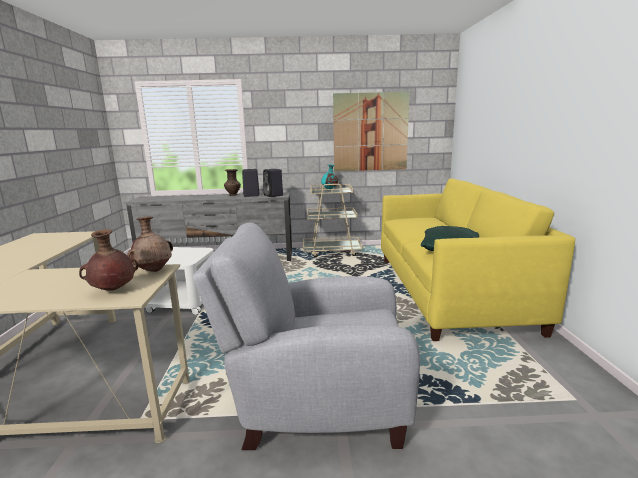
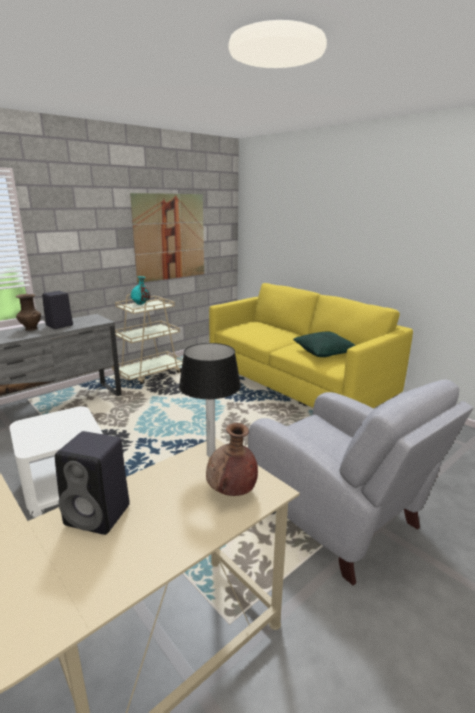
camera: 40 degrees left, 5 degrees up
brown vase [127,217,173,272] -> table lamp [179,343,241,457]
grey armchair [193,223,420,450] -> grey armchair turned 90 degrees counterclockwise [248,380,473,586]
black speaker [263,169,283,197] -> black speaker moved to [55,431,130,535]

